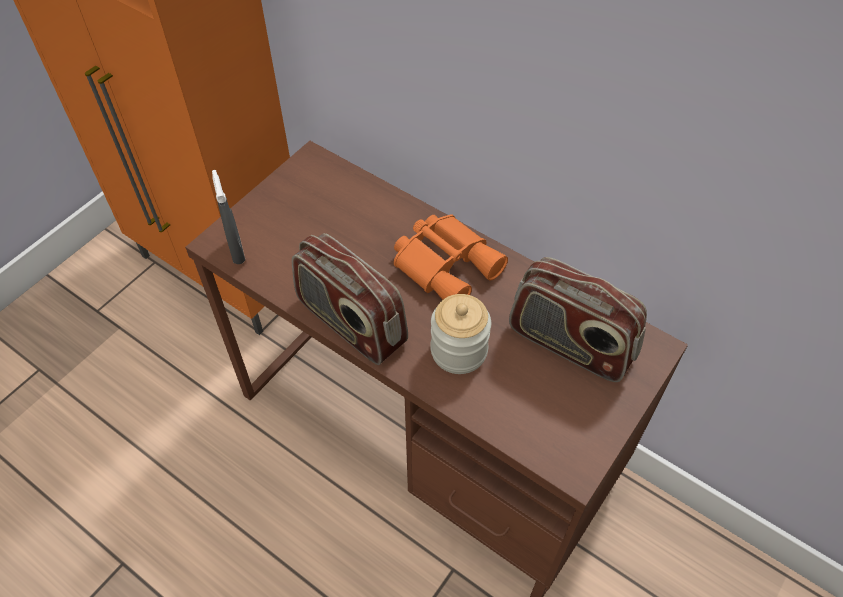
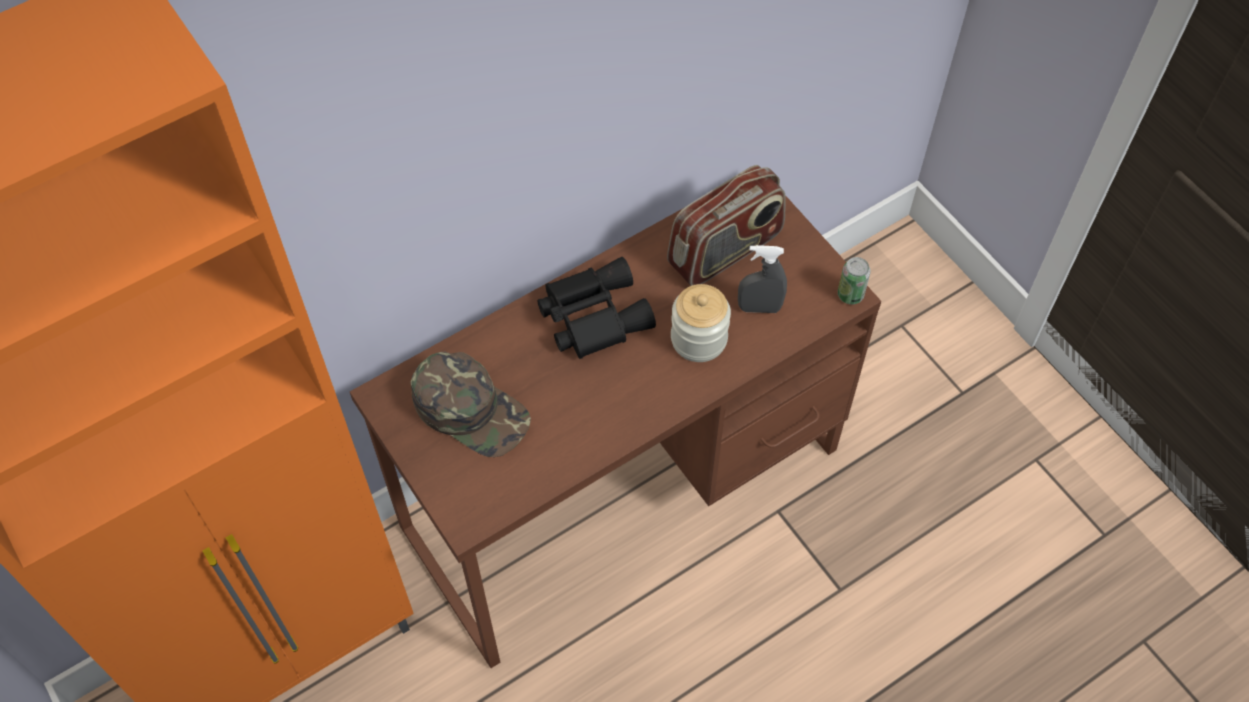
camera: 70 degrees left, 5 degrees up
grey spray bottle [212,170,245,264] -> grey spray bottle moved to [738,245,787,313]
radio [292,233,408,365] -> none
orange binoculars [394,214,508,300] -> black binoculars [537,257,656,359]
none -> green cap [411,352,531,457]
none -> can [838,257,870,304]

